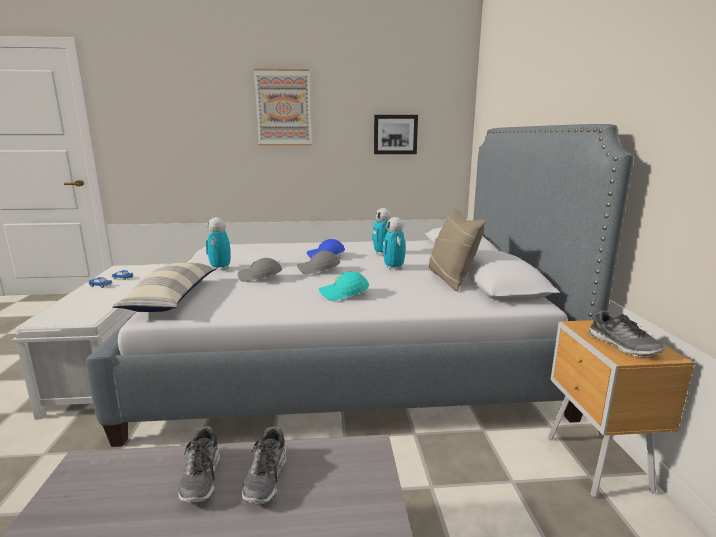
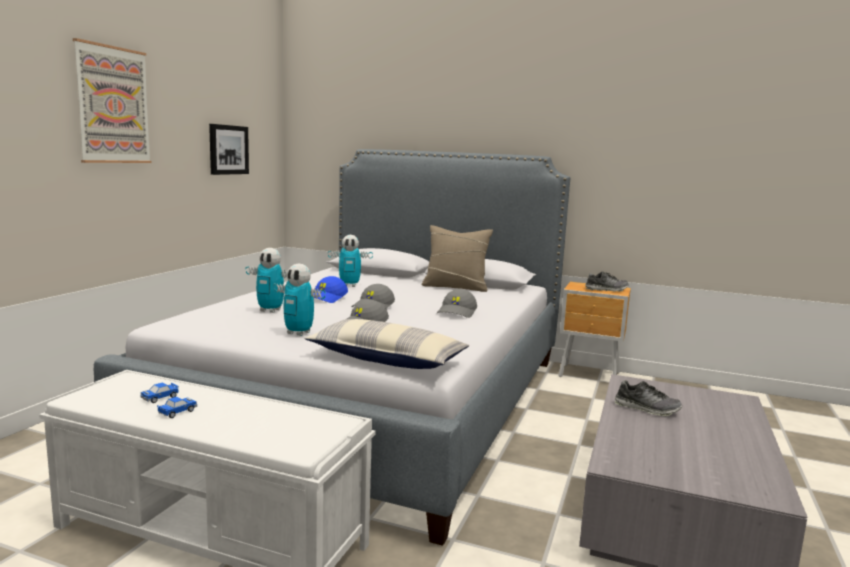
camera: 65 degrees left, 5 degrees down
shoe [178,426,220,503] -> none
turquoise cap [319,271,369,301] -> grey cap [437,289,477,318]
toy robot [382,217,406,270] -> toy robot moved to [246,248,288,313]

